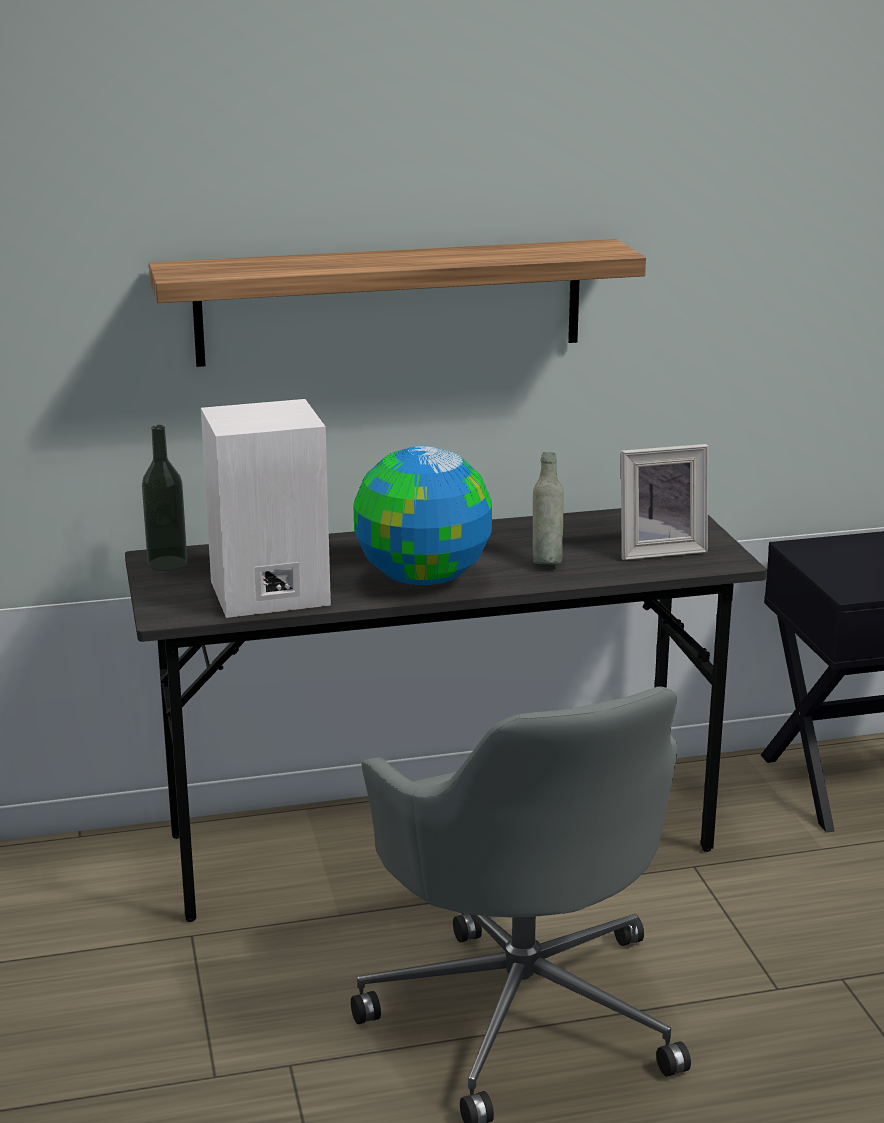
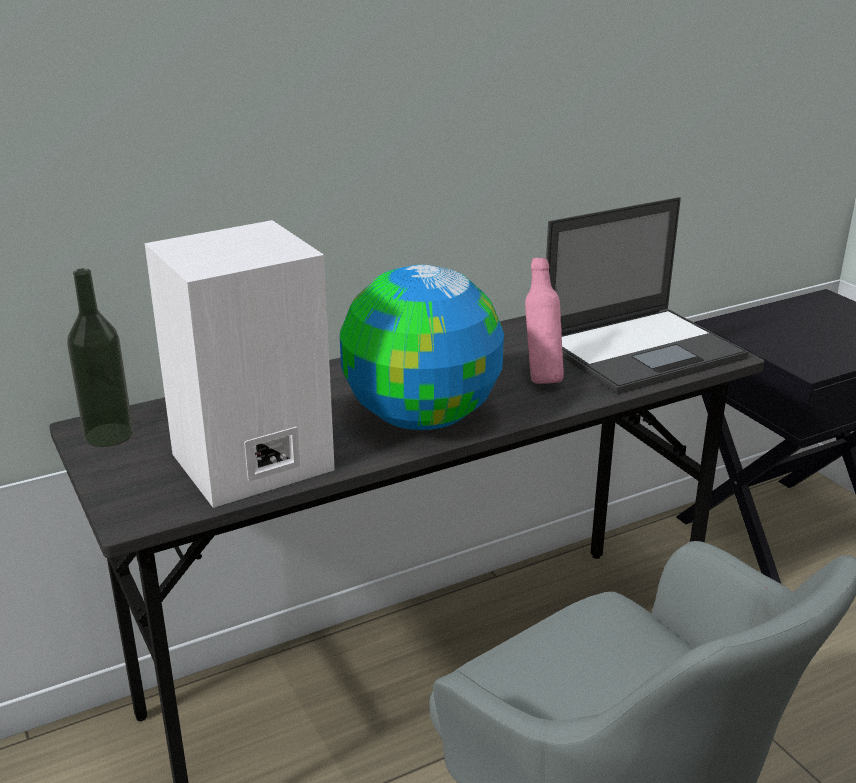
camera: 15 degrees left, 5 degrees up
shelf [149,239,646,367] -> none
grey bottle [533,452,564,565] -> pink bottle [525,257,564,384]
picture frame [621,444,708,560] -> laptop [546,197,749,394]

